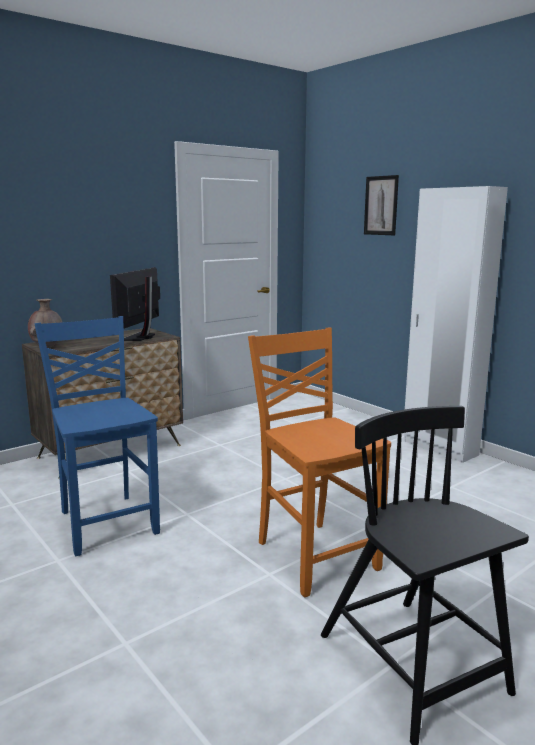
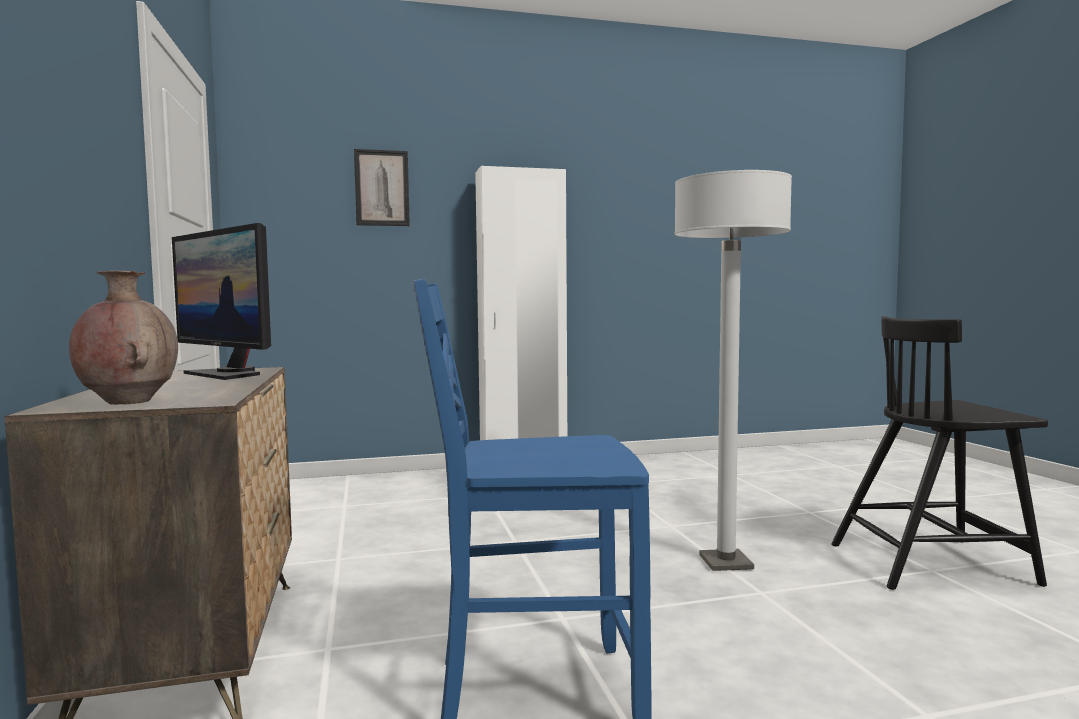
camera: 65 degrees left, 10 degrees down
orange chair [248,328,391,597] -> white floor lamp [674,170,792,571]

